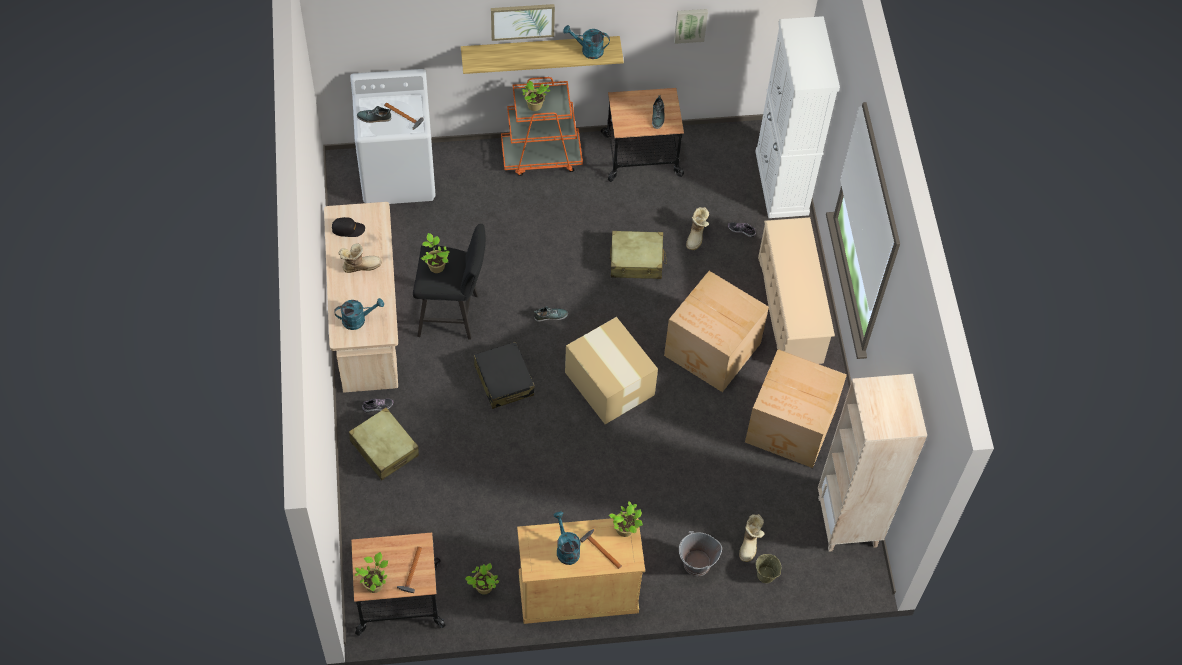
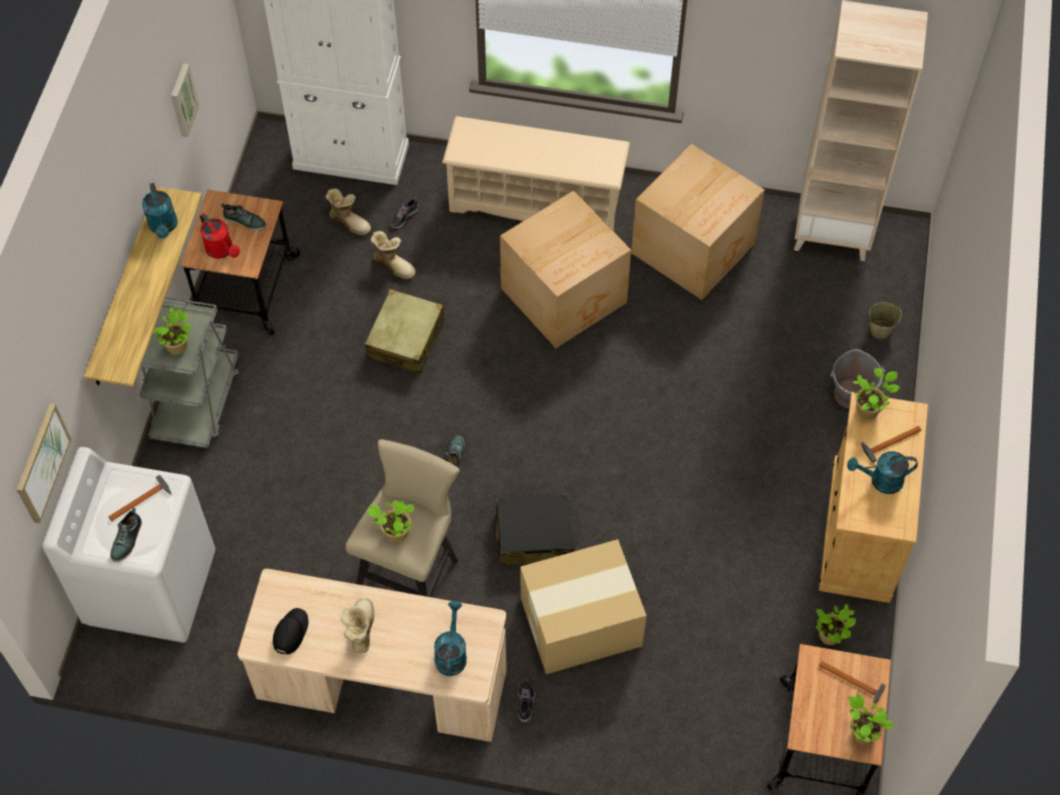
camera: 70 degrees left, 0 degrees up
beige suitcase [349,407,419,480] -> none
black stool [413,224,486,340] -> beige stool [345,439,460,597]
picture [491,4,555,41] -> picture moved to [16,403,71,524]
orange cart [501,77,583,176] -> grey cart [140,297,240,448]
turquoise watering can [563,25,610,59] -> turquoise watering can turned 45 degrees counterclockwise [142,183,178,238]
cardboard box [565,317,658,424] -> cardboard box moved to [520,539,647,674]
boot [739,514,764,562] -> boot moved to [325,188,371,235]
none -> red watering can [200,213,240,259]

